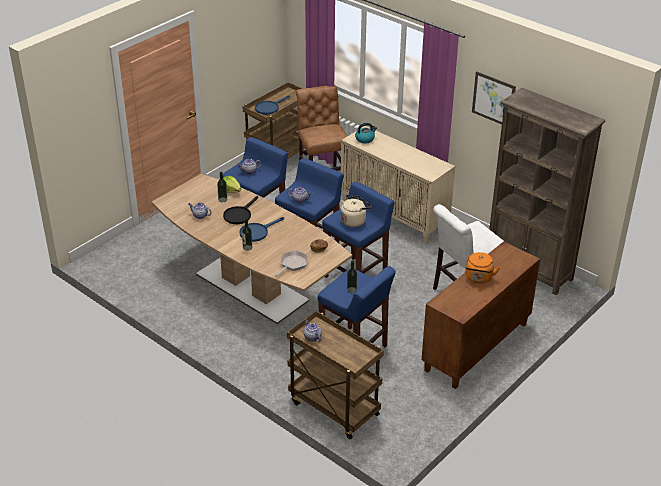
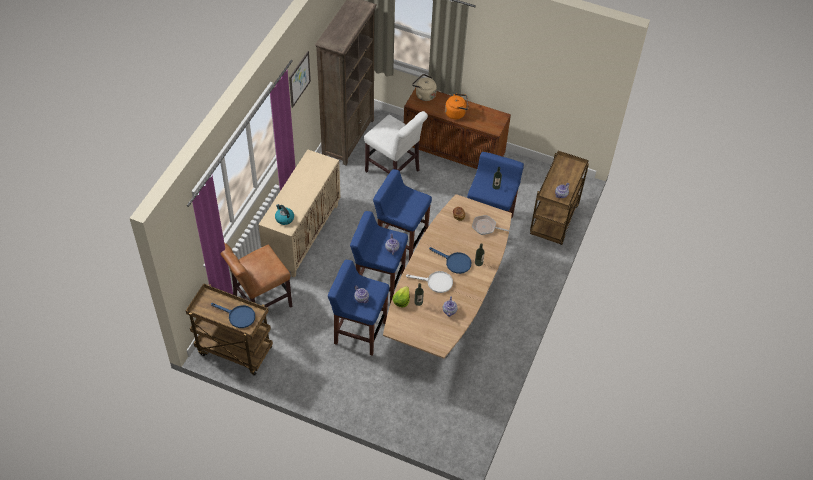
camera: 110 degrees left, 15 degrees up
black frying pan [223,196,258,224] -> white frying pan [406,271,453,293]
beige kettle [341,196,371,227] -> beige kettle moved to [412,74,437,101]

